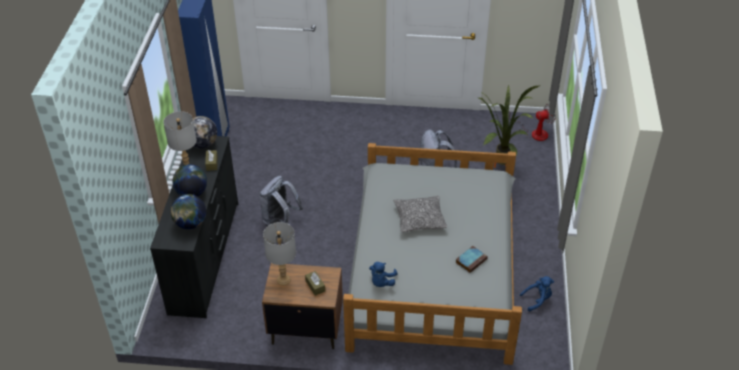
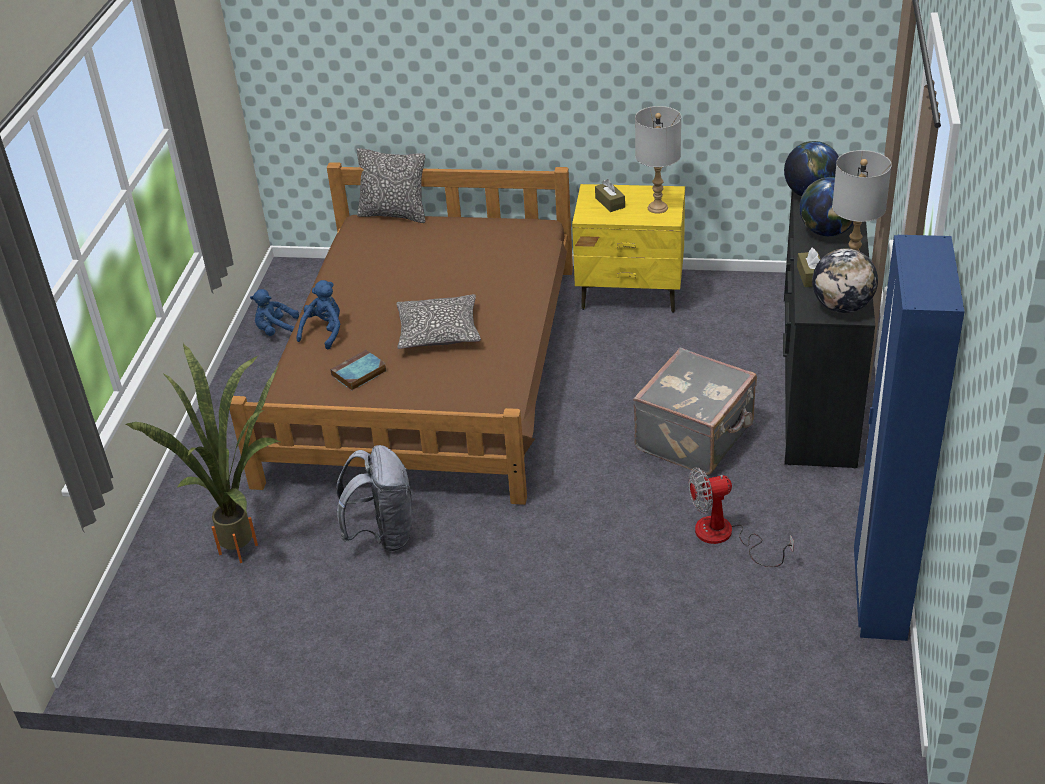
camera: 175 degrees left, 5 degrees down
grey backpack [259,176,303,226] -> grey suitcase [633,347,757,475]
brown nightstand [262,263,343,349] -> yellow nightstand [572,184,685,313]
grey bed [343,143,522,365] -> brown bed [229,162,573,505]
blue plush toy [369,262,398,287] -> blue plush toy moved to [297,280,340,350]
book [456,246,488,273] -> book moved to [331,350,387,391]
fan [509,104,556,141] -> fan moved to [688,467,794,567]
none -> pillow [357,148,426,223]

